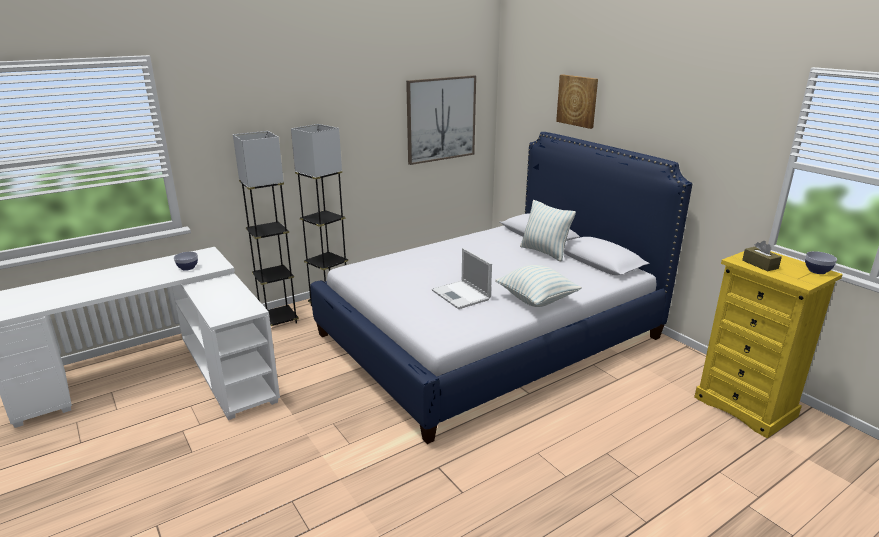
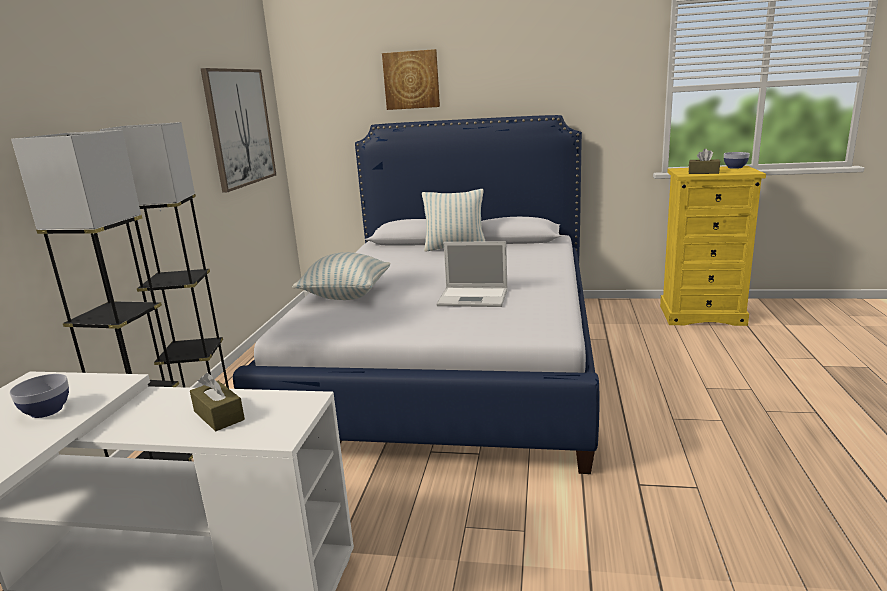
camera: 45 degrees left, 5 degrees down
pillow [495,265,582,307] -> pillow moved to [293,252,391,300]
none -> brown tissue box [190,373,245,431]

